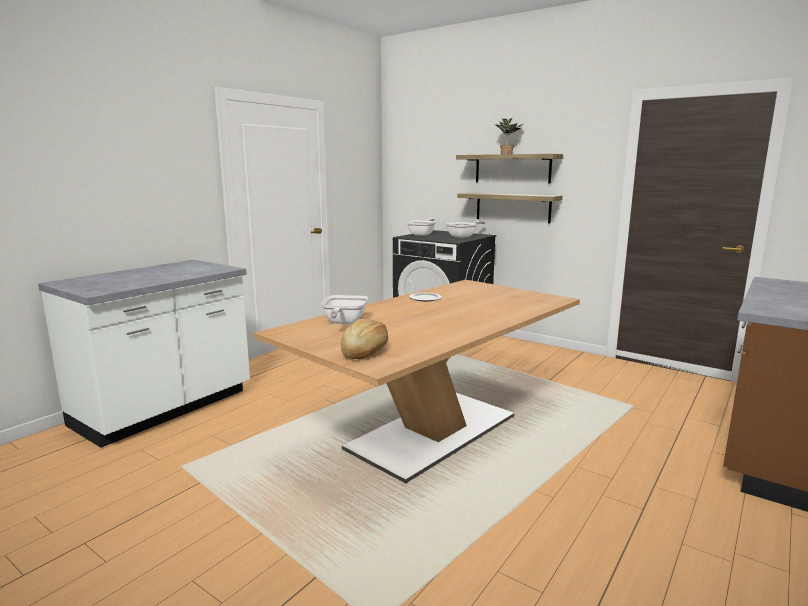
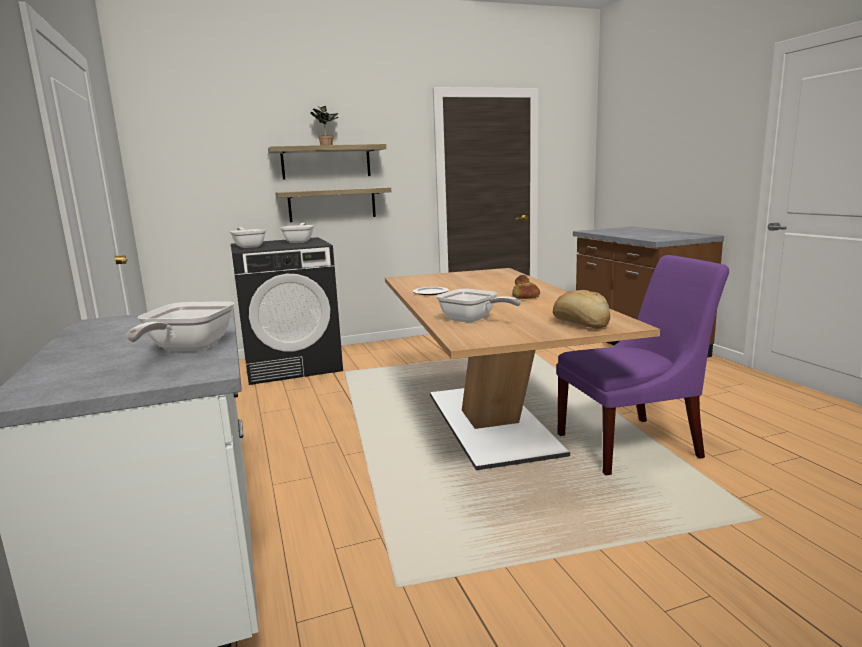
camera: 55 degrees left, 0 degrees up
none -> frying pan [126,301,234,351]
none -> bread [512,275,540,299]
none -> purple chair [556,255,729,476]

